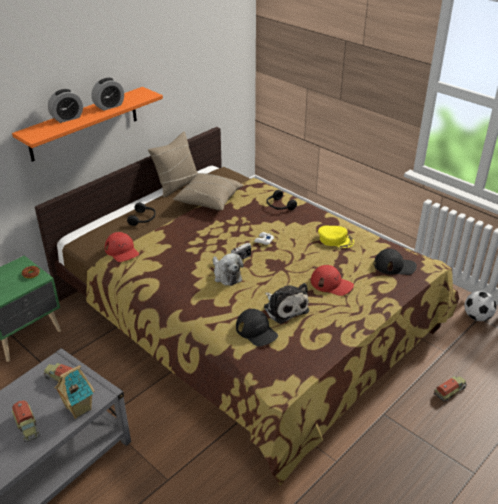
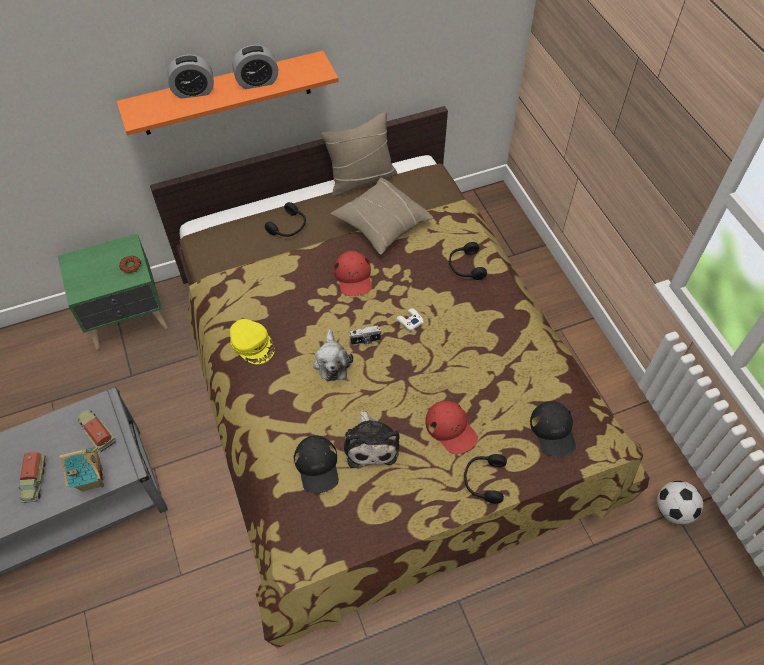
camera: 25 degrees right, 20 degrees up
red cap [105,232,139,262] -> red cap moved to [334,251,372,296]
yellow cap [318,226,354,248] -> yellow cap moved to [230,319,275,364]
black cap [374,249,417,275] -> black cap turned 45 degrees clockwise [530,401,576,457]
toy truck [434,376,467,401] -> none
none -> black headphones [464,454,507,504]

